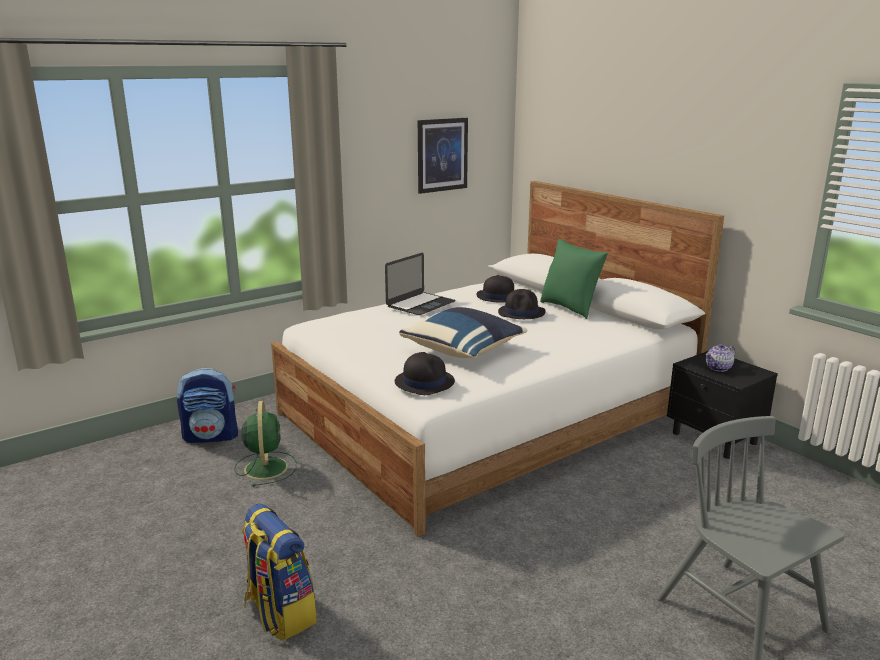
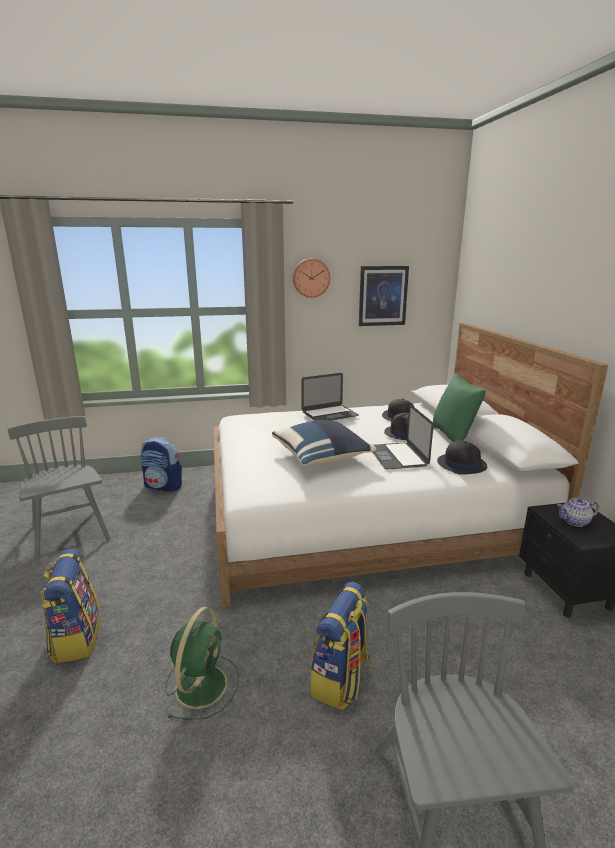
camera: 25 degrees right, 0 degrees up
green fan [234,401,297,487] -> green fan moved to [165,607,239,720]
black hat [395,352,455,395] -> black hat moved to [437,440,487,475]
none -> grey chair [8,416,110,560]
none -> wall clock [293,259,330,298]
none -> backpack [310,582,371,710]
none -> laptop [372,404,434,470]

